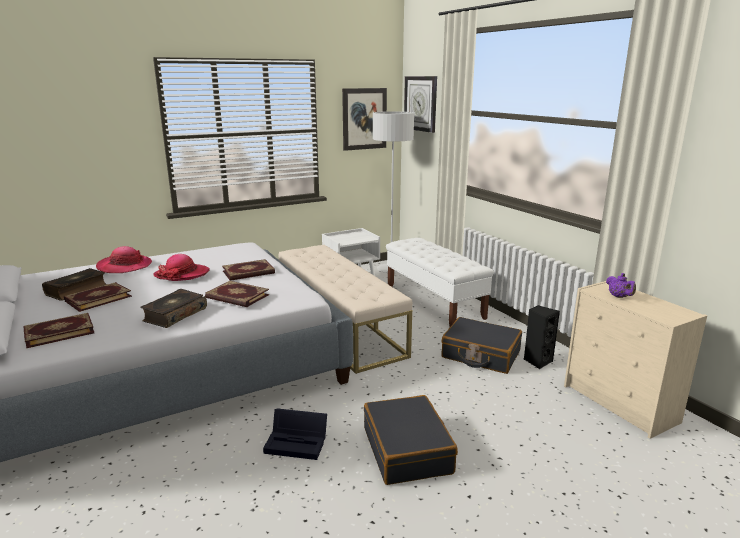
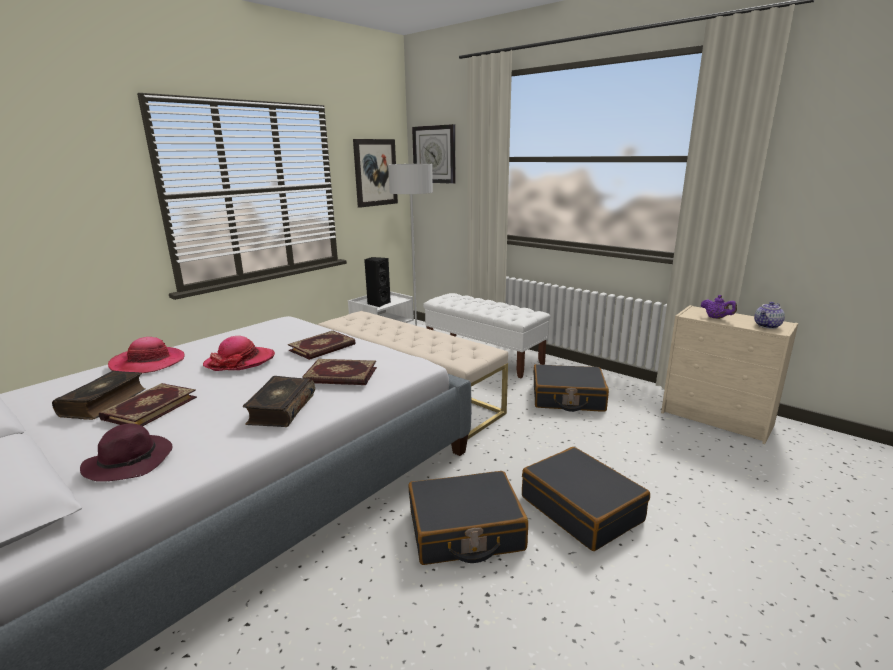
camera: 20 degrees left, 0 degrees up
book [23,313,95,349] -> purple hat [80,424,172,482]
black storage box [263,408,327,460] -> black suitcase [409,471,528,565]
black speaker [524,305,560,369] -> black speaker moved to [364,257,391,307]
none -> teapot [754,302,785,329]

